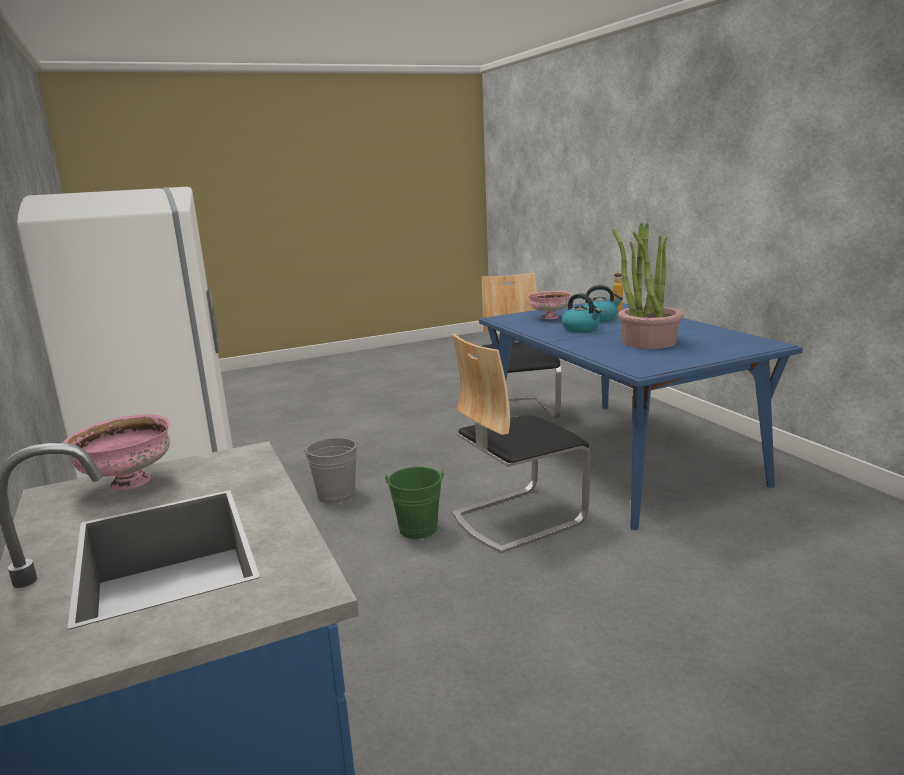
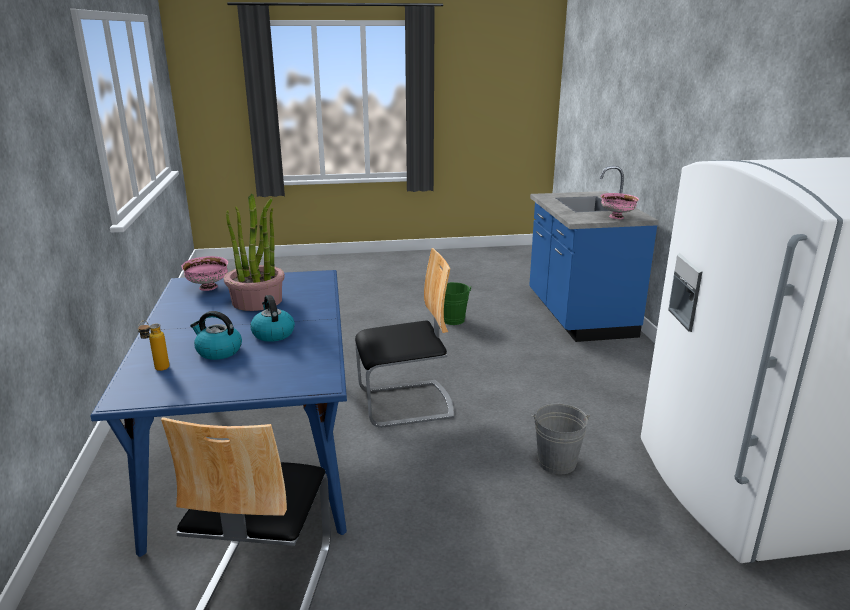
camera: 165 degrees left, 5 degrees up
green bucket [385,467,444,539] -> green bucket moved to [444,282,471,325]
pink bowl [528,291,571,319] -> pink bowl moved to [182,256,228,291]

